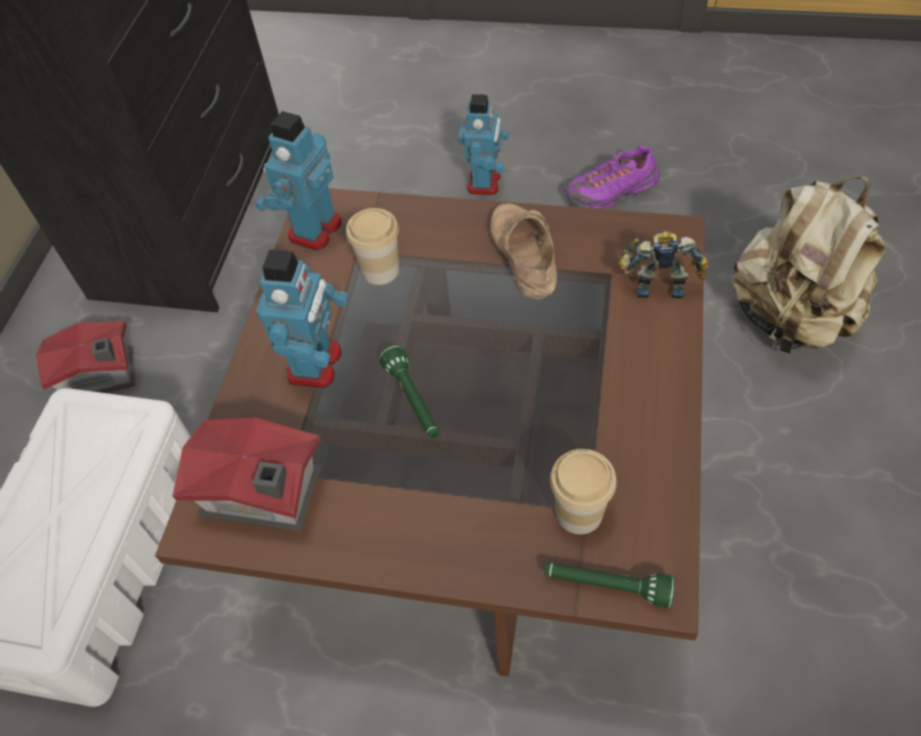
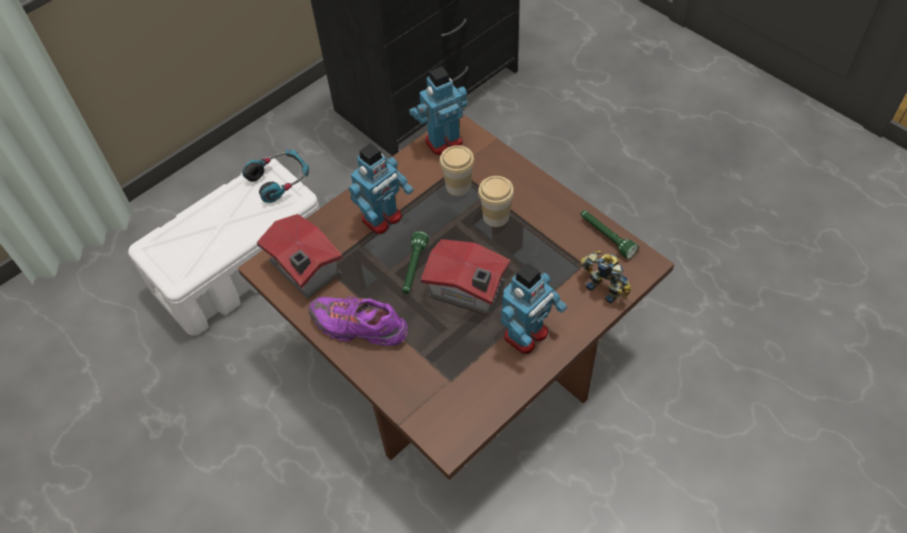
camera: 35 degrees right, 0 degrees up
toy house [36,321,135,393] -> toy house moved to [421,239,511,316]
toy robot [458,94,509,195] -> toy robot moved to [500,263,567,354]
beige shoe [490,203,557,300] -> none
green flashlight [545,562,675,609] -> green flashlight moved to [581,210,639,259]
cup [550,449,617,534] -> cup moved to [478,176,514,227]
purple shoe [565,146,660,209] -> purple shoe moved to [309,297,408,346]
beige backpack [732,176,886,354] -> none
none -> headphones [242,149,309,203]

